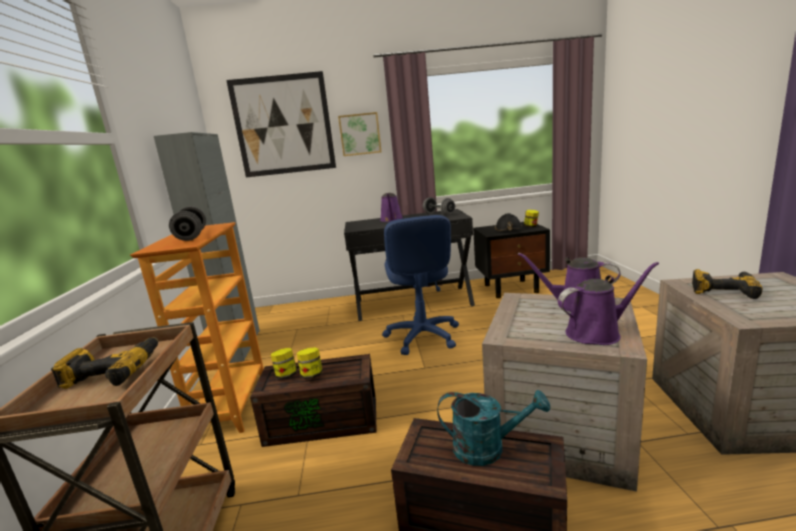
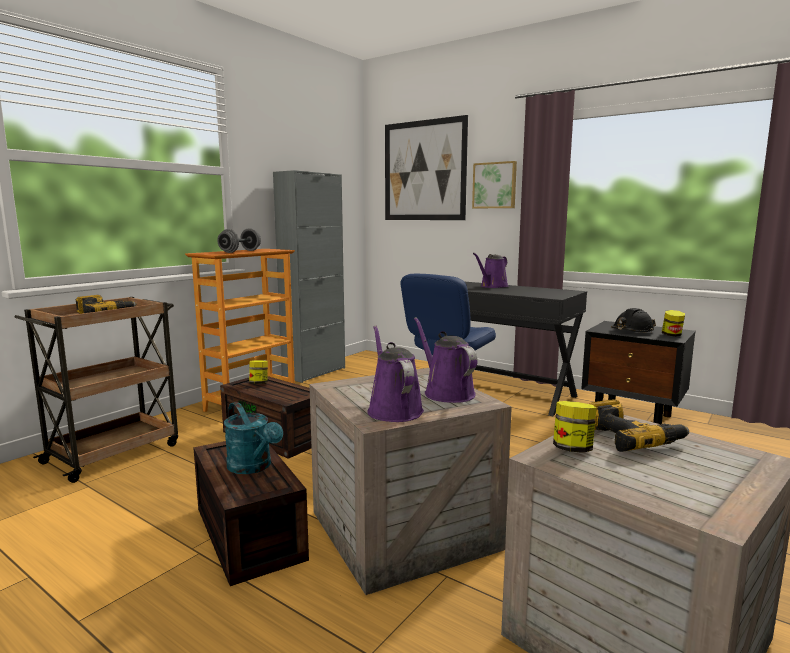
camera: 40 degrees right, 5 degrees down
jar [297,347,323,379] -> jar moved to [553,401,597,453]
grey dumbbell [423,197,455,215] -> none
purple watering can [558,262,659,345] -> purple watering can turned 135 degrees counterclockwise [367,325,424,422]

